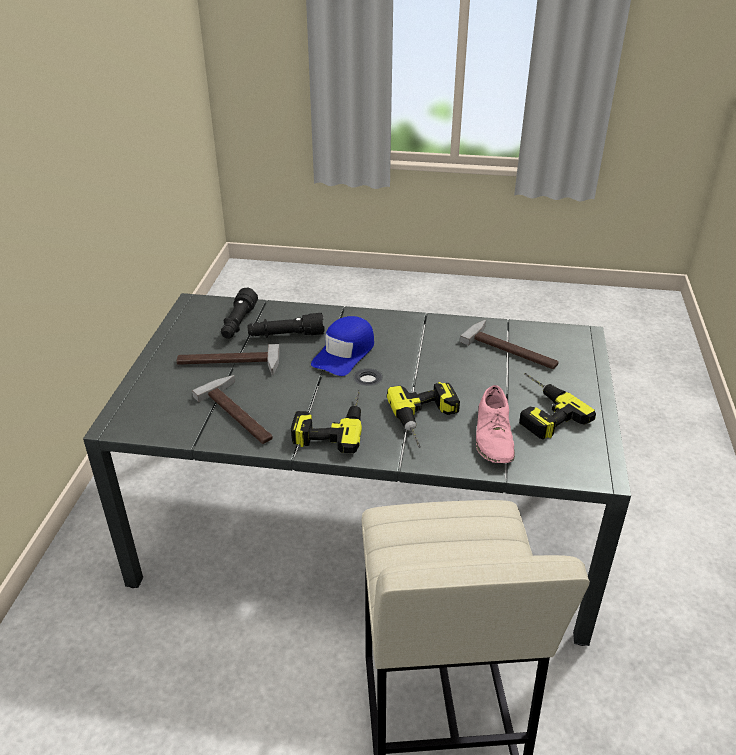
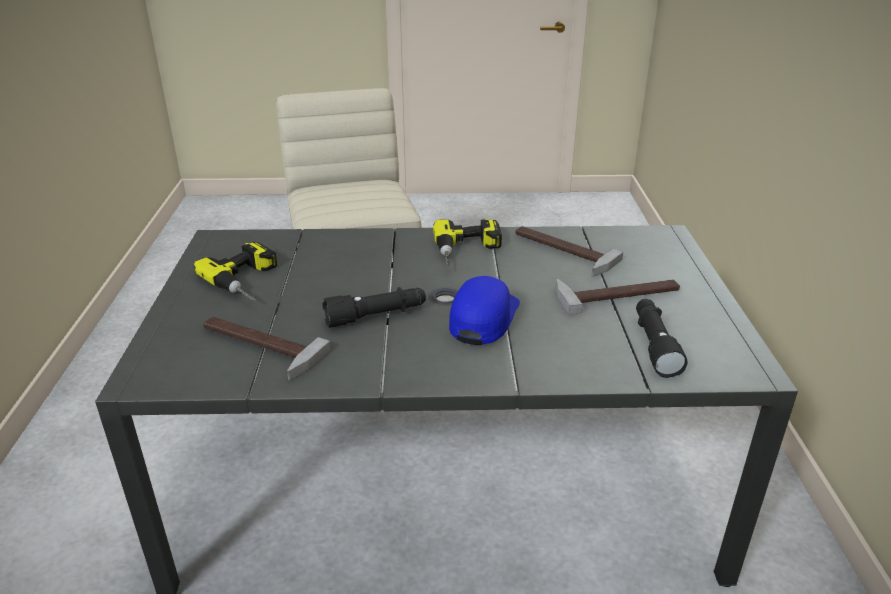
camera: 170 degrees right, 5 degrees down
black flashlight [247,313,325,338] -> black flashlight moved to [322,287,426,328]
power drill [387,382,460,448] -> none
pink shoe [476,385,515,463] -> none

